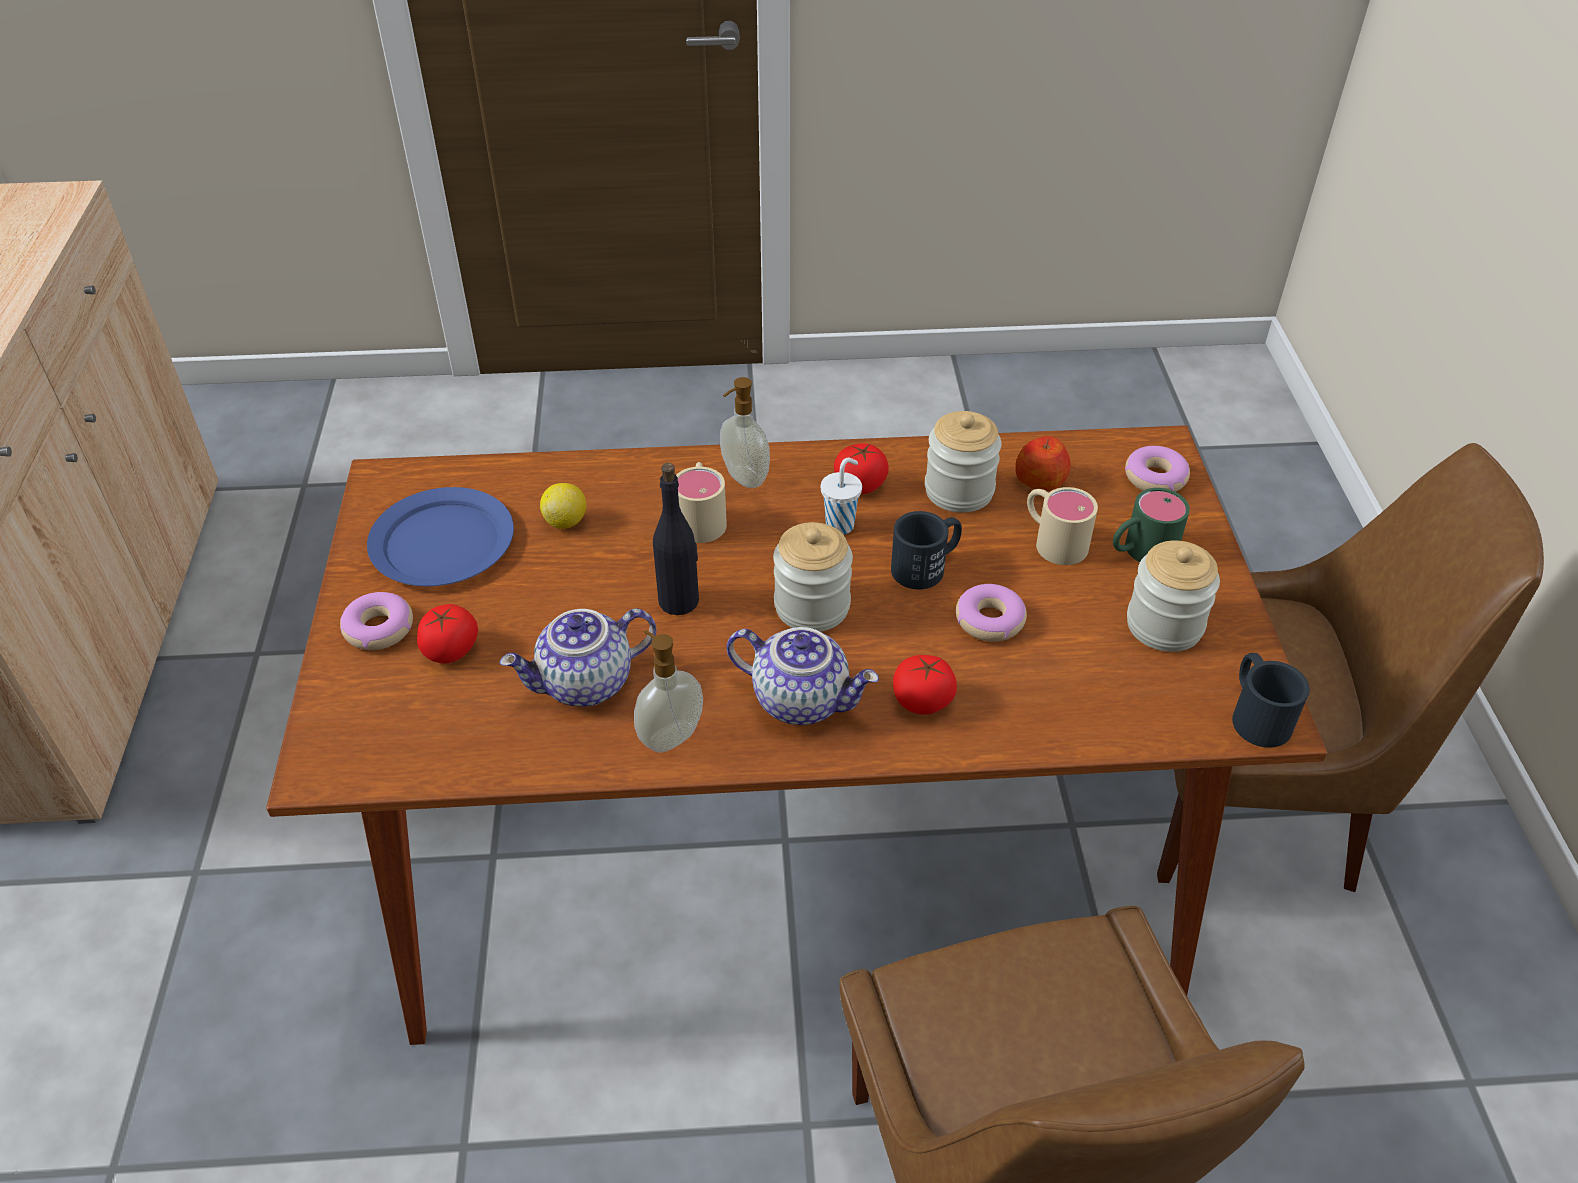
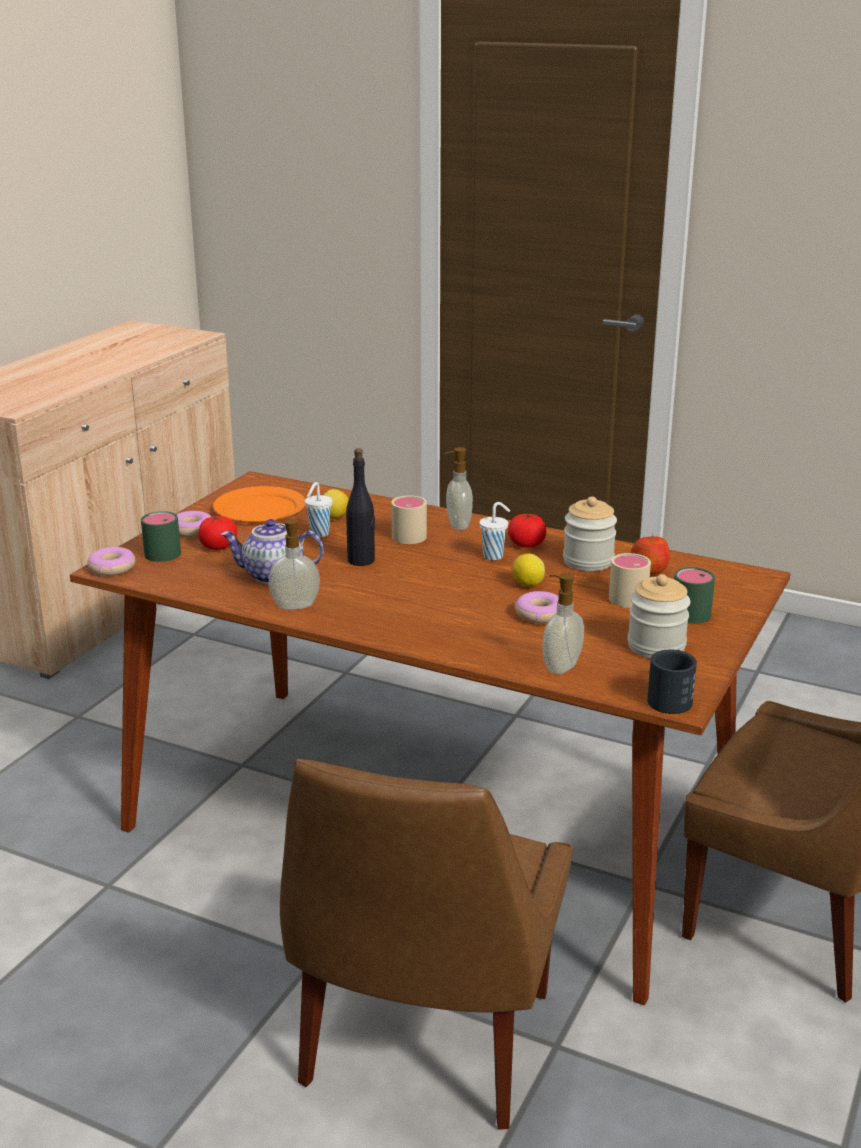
camera: 30 degrees right, 20 degrees down
blue plate [367,487,514,586] -> orange plate [213,486,305,523]
teapot [726,627,879,725] -> none
jar [773,522,853,632] -> none
black mug [891,511,962,590] -> lemon [512,553,545,587]
tomato [893,655,957,715] -> none
donut [1125,446,1190,492] -> donut moved to [87,547,136,576]
none -> green mug [141,511,181,562]
none -> white cup [305,482,332,537]
none -> soap dispenser [543,573,584,674]

